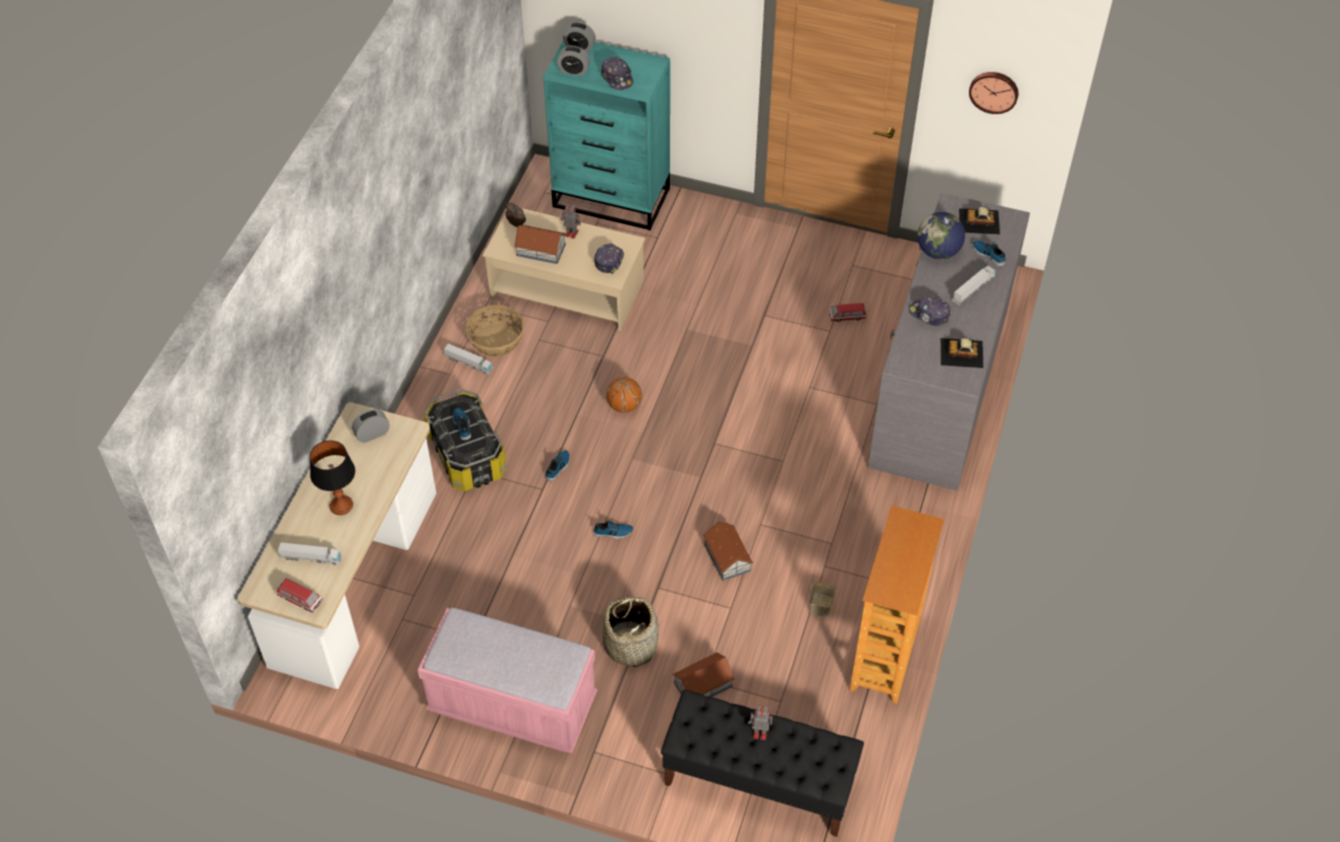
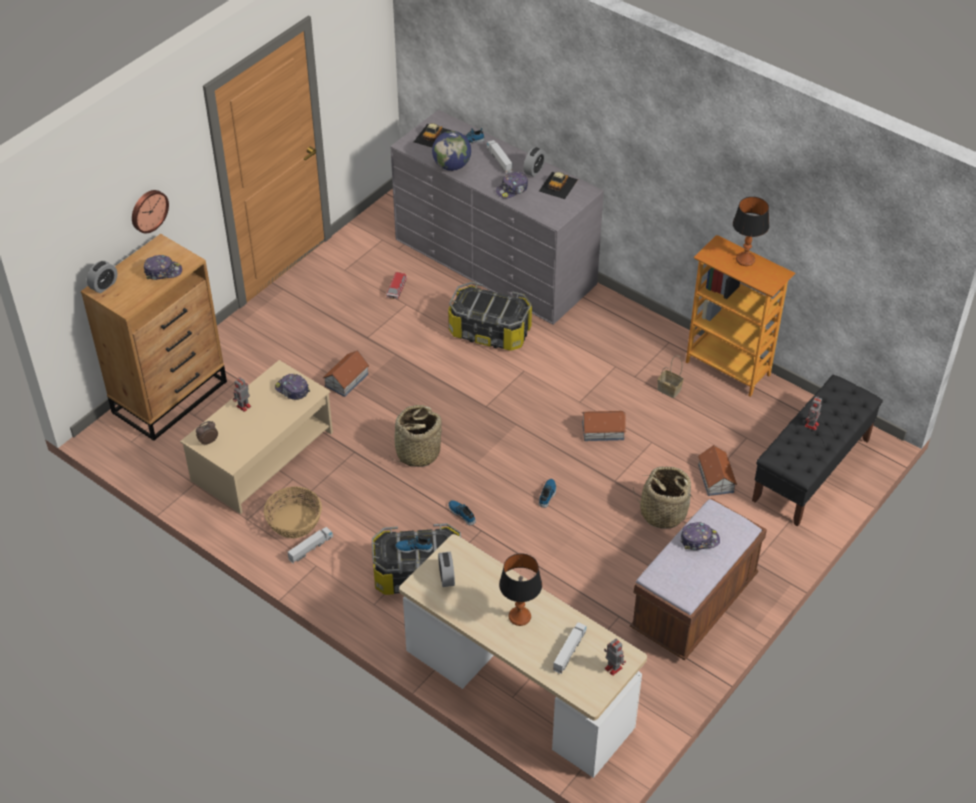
camera: 70 degrees left, 5 degrees down
toy car [276,578,323,613] -> toy robot [604,639,626,676]
pink bench [418,608,597,754] -> brown bench [630,498,767,661]
toy house [514,225,567,264] -> toy house moved to [323,350,369,397]
turquoise dresser [543,41,670,231] -> brown dresser [81,234,227,441]
alarm clock [557,46,590,76] -> alarm clock moved to [523,147,546,177]
basketball [606,377,642,413] -> basket [390,405,442,467]
wall clock [969,72,1018,114] -> wall clock moved to [132,190,169,233]
none -> storage box [448,282,532,351]
none -> cap [680,522,720,550]
none -> table lamp [733,197,769,266]

